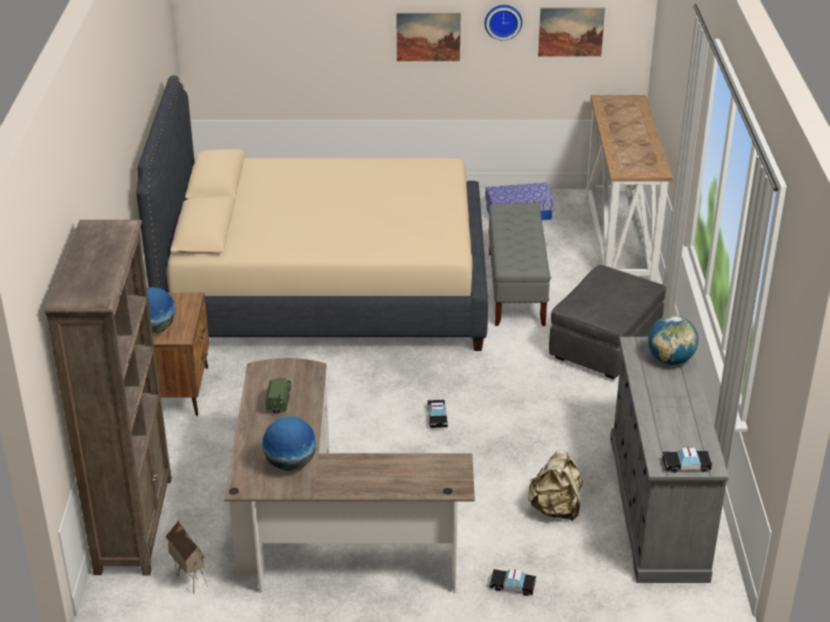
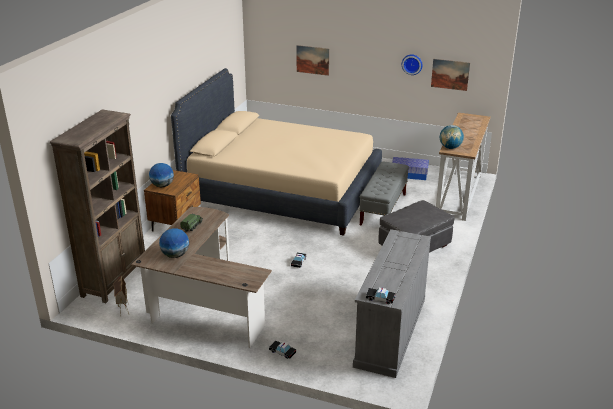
camera: 20 degrees right, 5 degrees down
picture [396,13,461,61] -> picture moved to [296,45,329,76]
beige backpack [528,450,583,521] -> none
globe [648,315,698,365] -> globe moved to [440,125,464,149]

